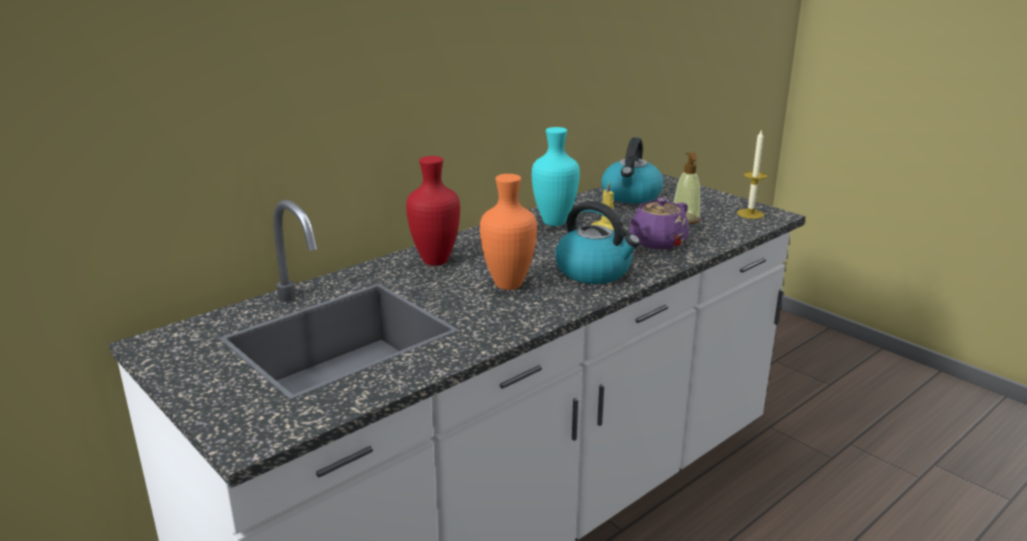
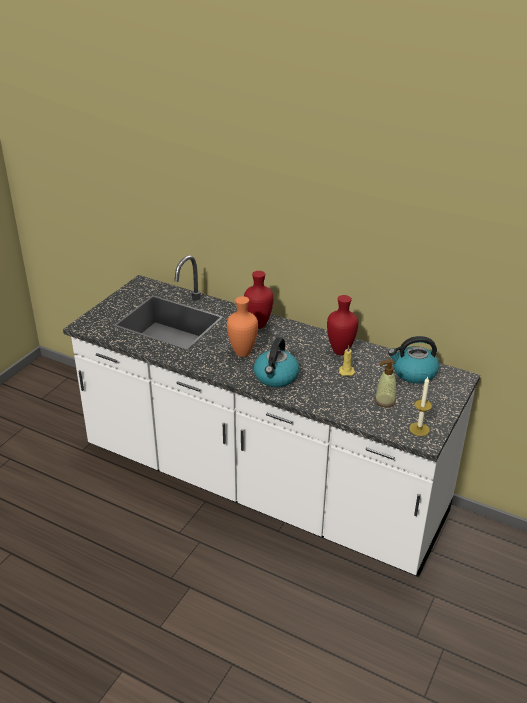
camera: 70 degrees right, 10 degrees up
turquoise vase [532,127,580,226] -> red vase [327,295,358,355]
purple teapot [629,198,689,249] -> none

